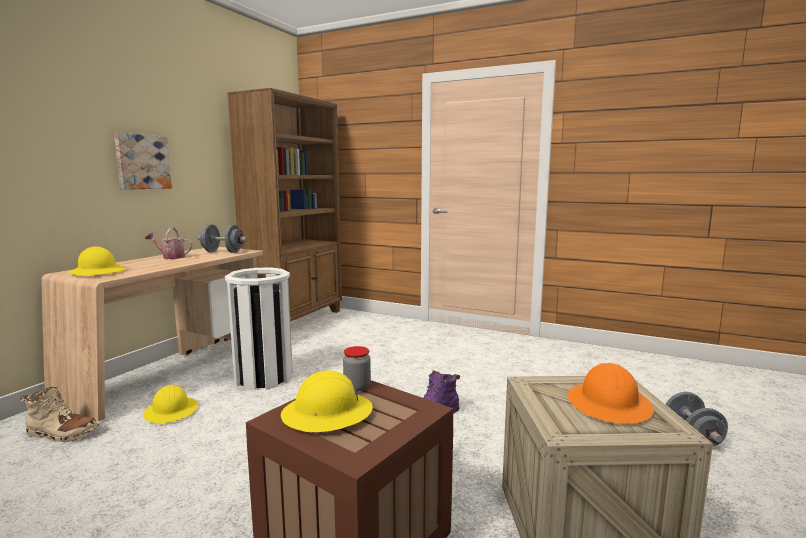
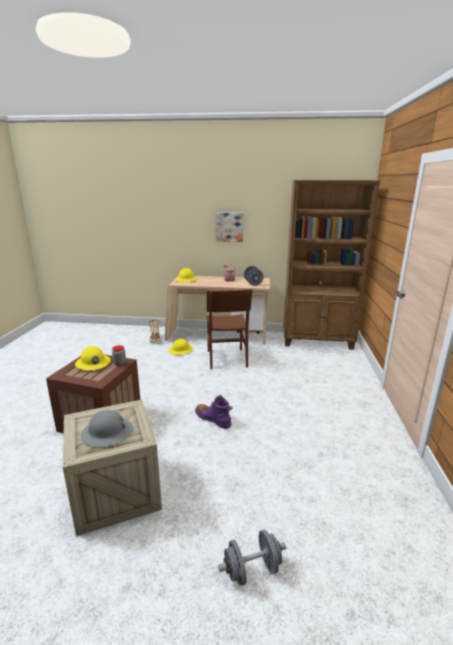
camera: 70 degrees right, 10 degrees up
white trash can [225,268,293,390] -> brown chair [206,289,252,369]
orange hard hat [568,363,654,424] -> grey hard hat [81,410,134,447]

